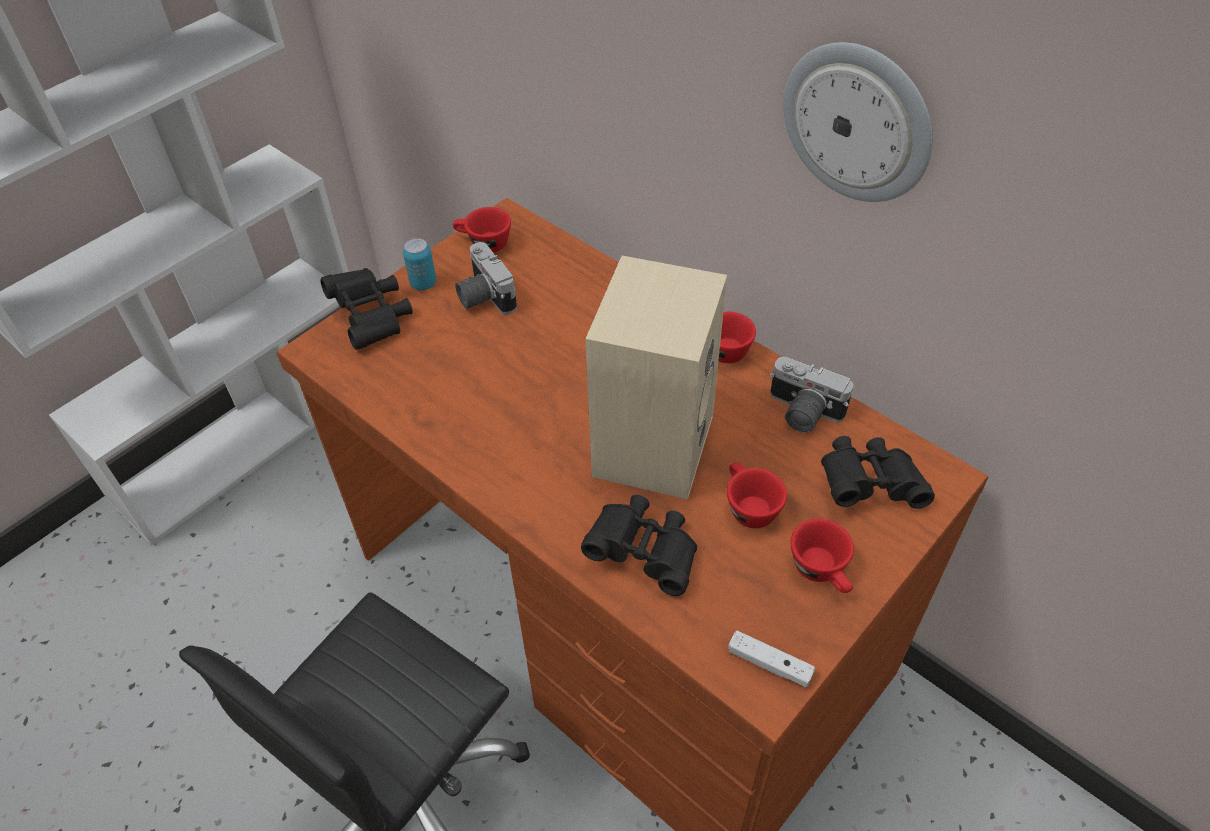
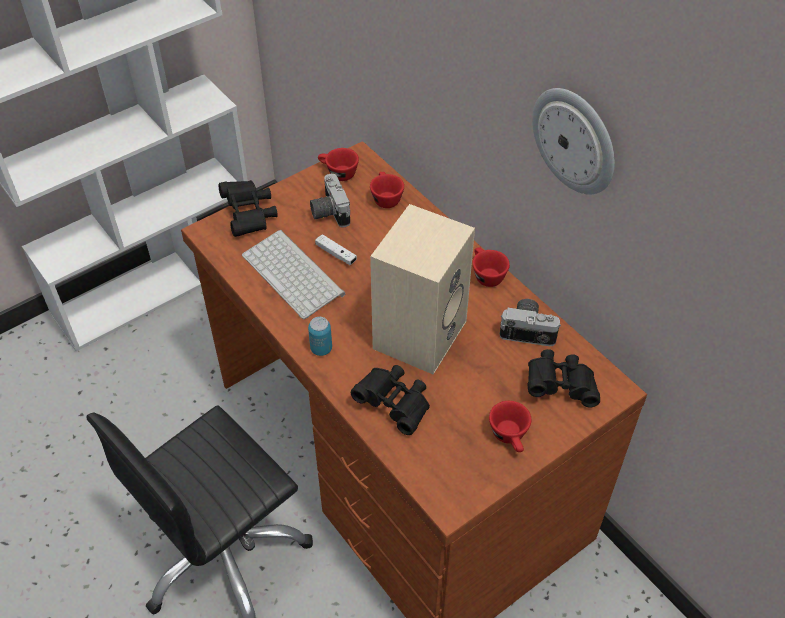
camera: 10 degrees right, 0 degrees up
can [403,238,436,290] -> can moved to [308,317,332,356]
red cup [727,463,787,528] -> red cup moved to [370,172,404,208]
white game controller [728,630,815,687] -> white game controller moved to [315,234,357,265]
camera [769,357,853,433] -> camera turned 150 degrees clockwise [500,299,561,346]
none -> keyboard [242,230,345,319]

